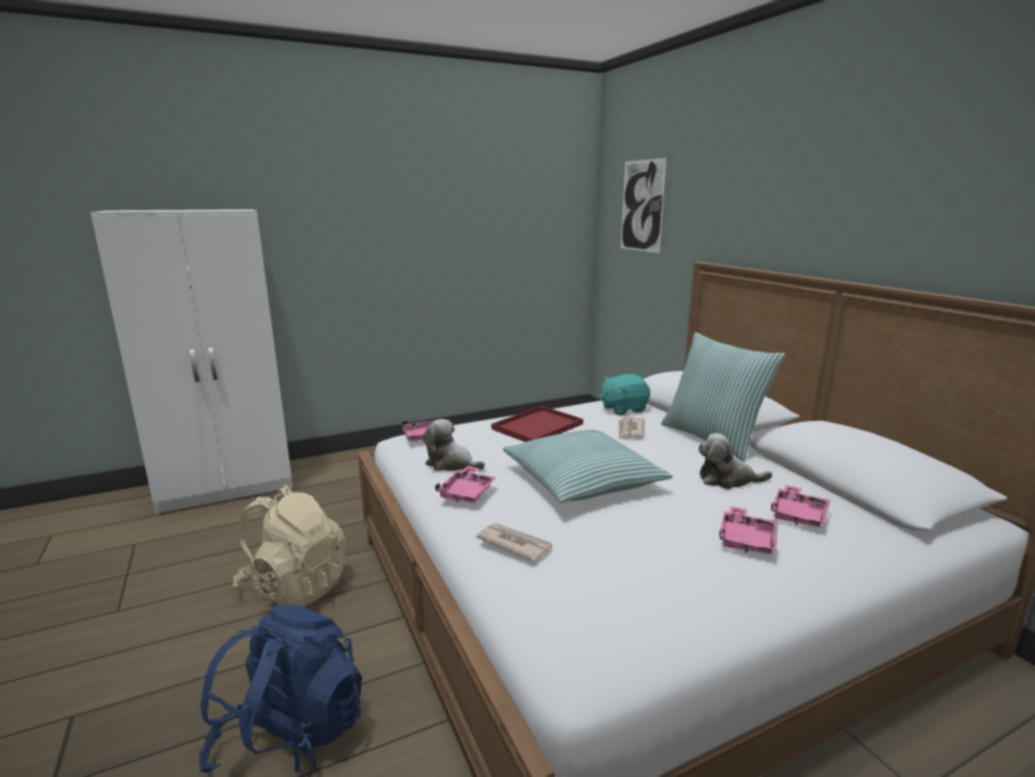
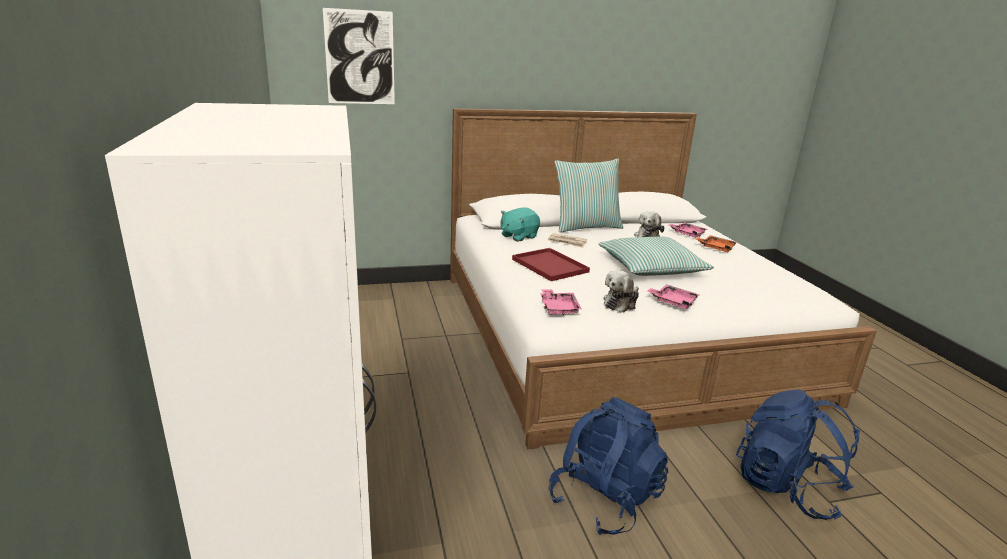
camera: 80 degrees left, 5 degrees up
beige backpack [233,485,345,607] -> blue backpack [548,397,668,535]
newspaper [476,523,552,562] -> none
turquoise plush toy [600,374,650,415] -> turquoise plush toy turned 60 degrees clockwise [500,208,540,242]
pink tray [719,506,778,554] -> orange tray [695,235,737,252]

